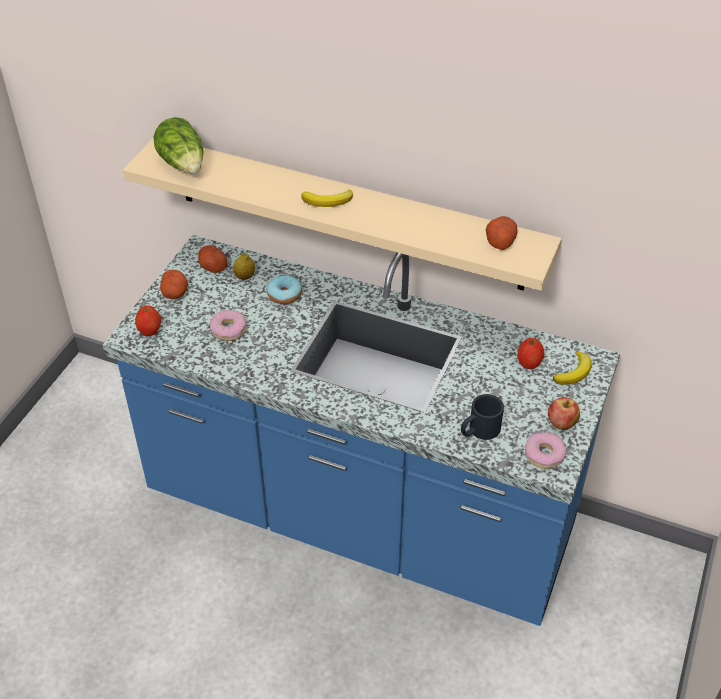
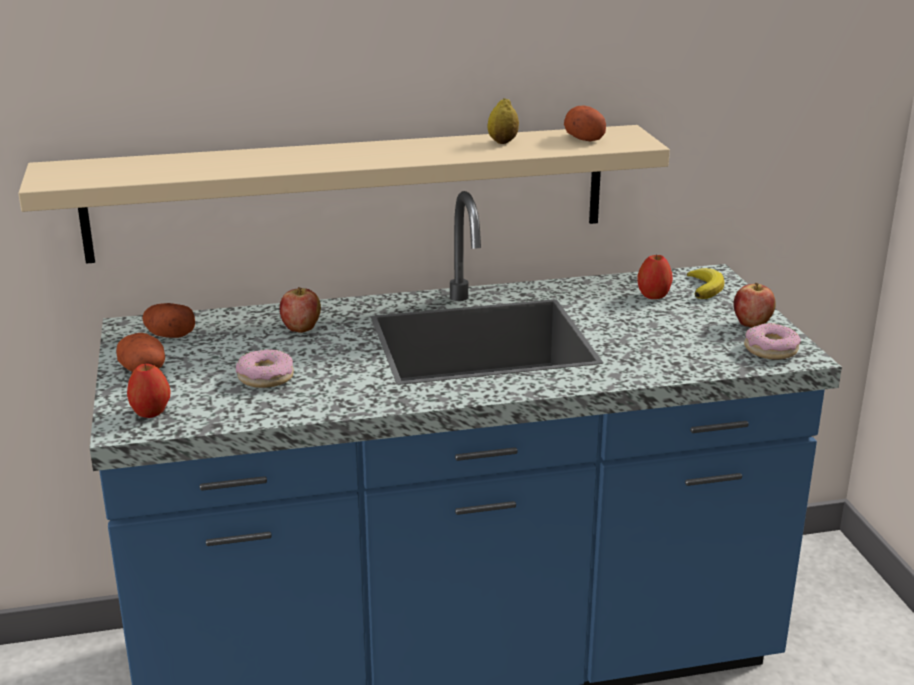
camera: 35 degrees left, 20 degrees down
lettuce [153,117,204,174] -> none
lemon [233,253,255,280] -> lemon moved to [488,98,519,144]
donut [267,275,302,304] -> apple [280,287,321,333]
banana [301,190,353,207] -> none
black mug [461,394,504,440] -> none

